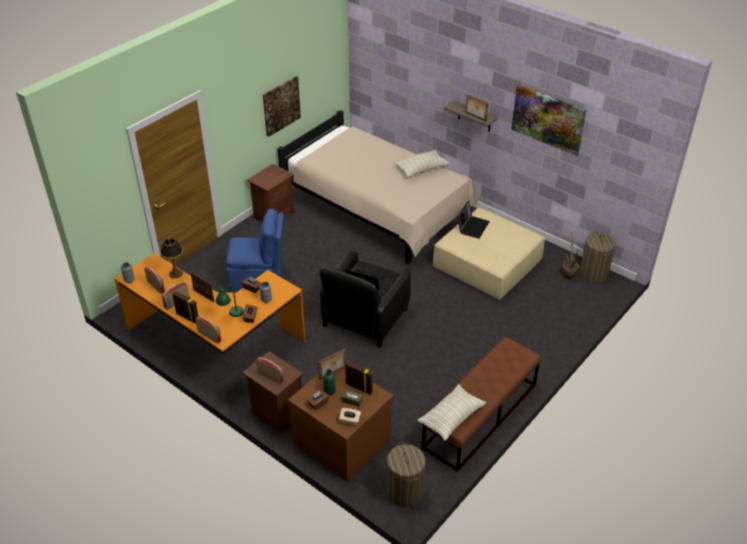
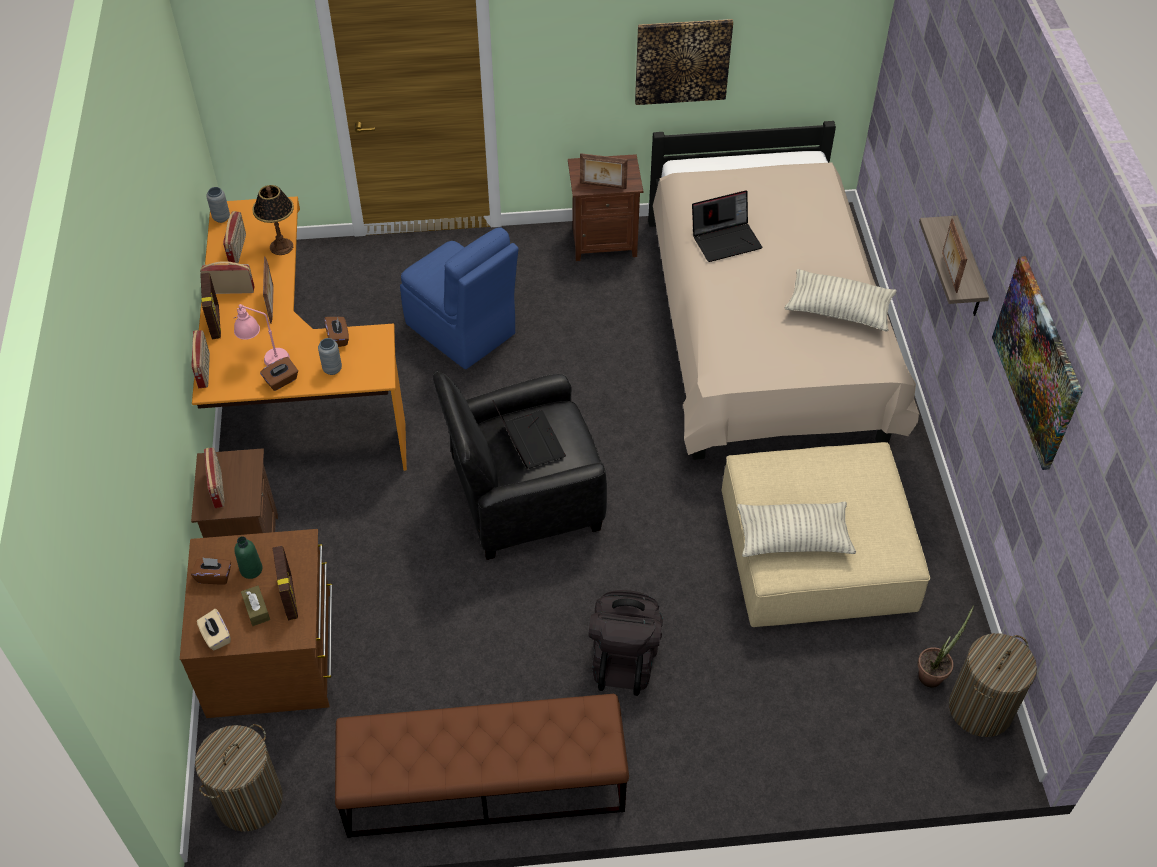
camera: 45 degrees right, 10 degrees up
green table lamp [216,285,244,317] -> pink table lamp [234,304,290,366]
picture frame [318,349,346,380] -> picture frame moved to [580,153,628,189]
pillow [418,384,486,441] -> pillow moved to [737,501,856,557]
laptop [457,200,490,239] -> laptop moved to [692,190,762,262]
none -> black backpack [588,590,663,696]

